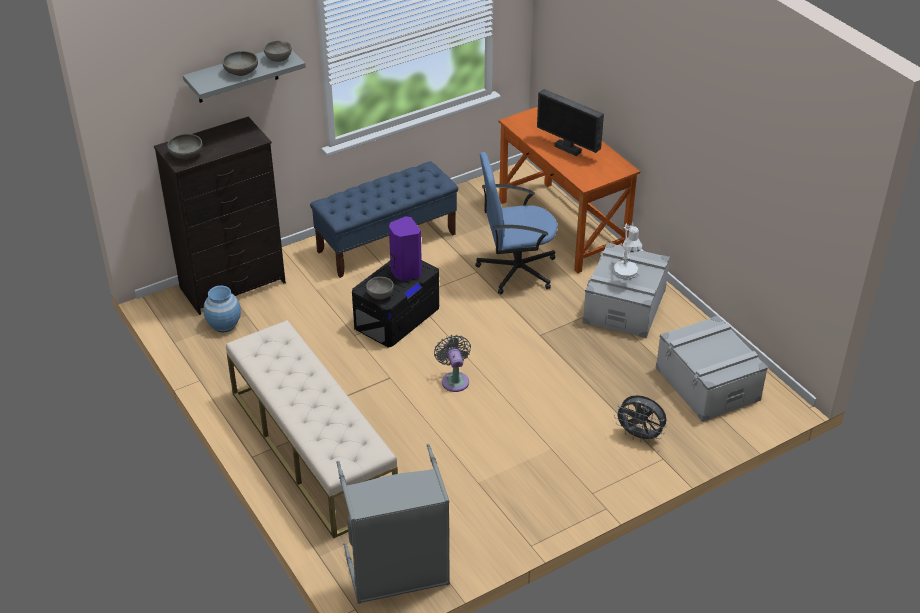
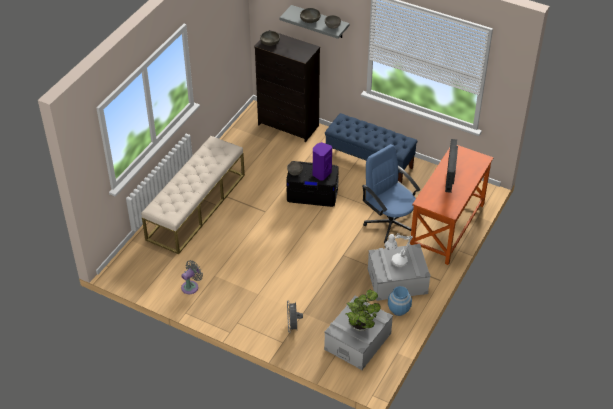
camera: 60 degrees right, 5 degrees up
blue vase [203,285,241,333] -> blue vase moved to [388,286,412,316]
grey laundry basket [336,444,450,604] -> none
grey fan [434,335,471,392] -> grey fan moved to [181,260,203,294]
none -> potted plant [346,289,381,331]

